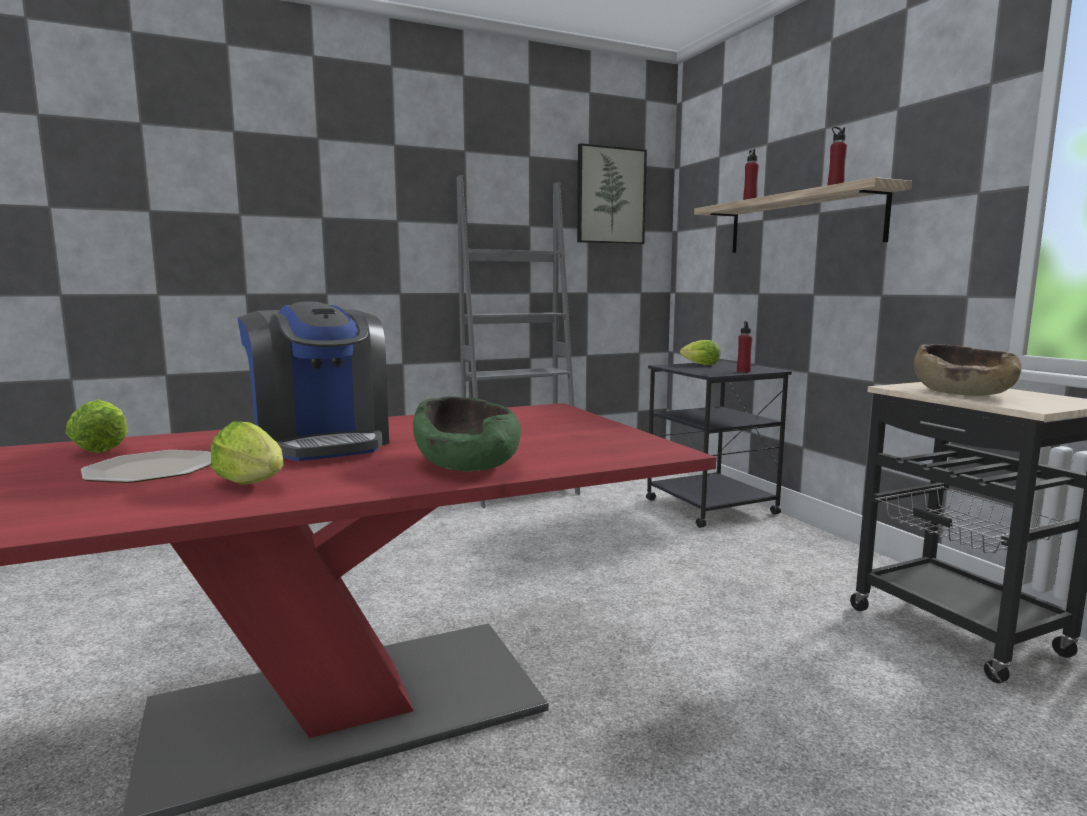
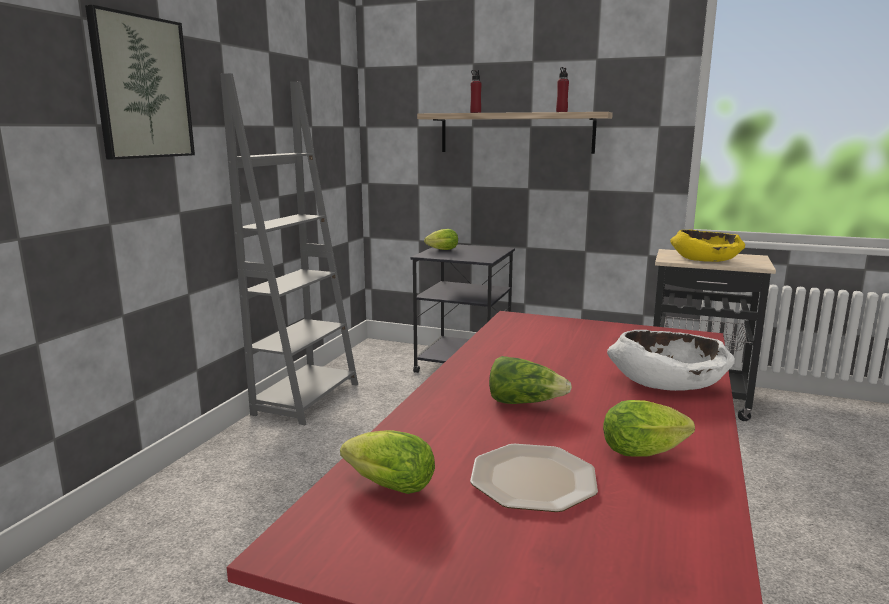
camera: 45 degrees left, 5 degrees up
coffee machine [237,302,389,461] -> lettuce [489,356,572,404]
green bowl [413,396,521,472] -> white bowl [607,330,735,391]
picture [577,143,647,244] -> picture moved to [85,5,195,159]
red bottle [737,321,753,373] -> none
brown bowl [914,344,1021,396] -> yellow bowl [670,230,745,262]

